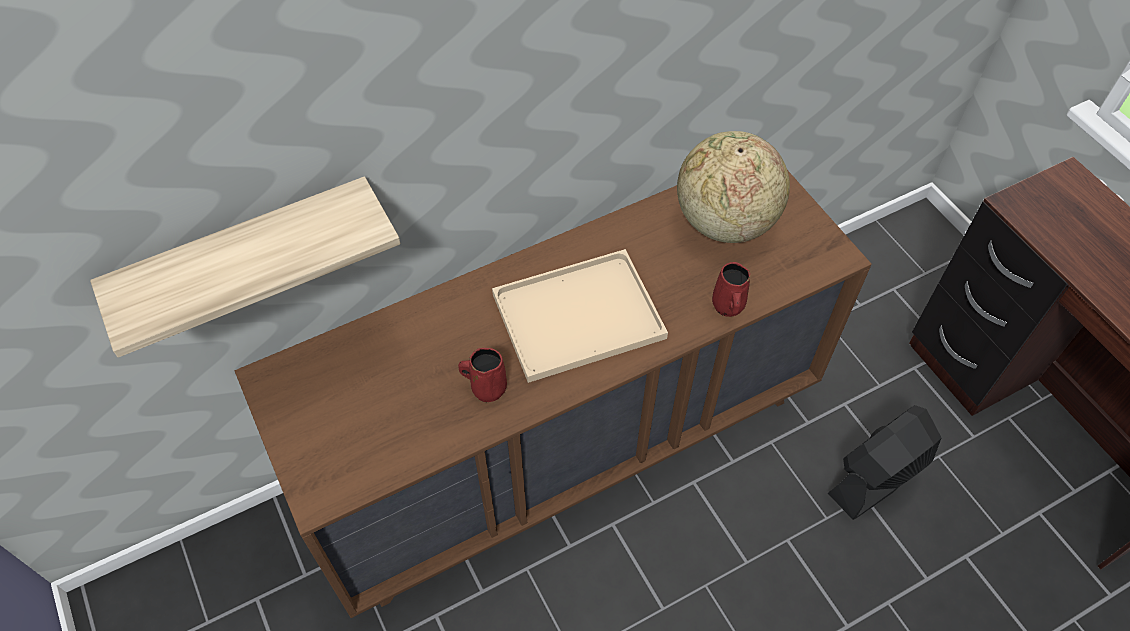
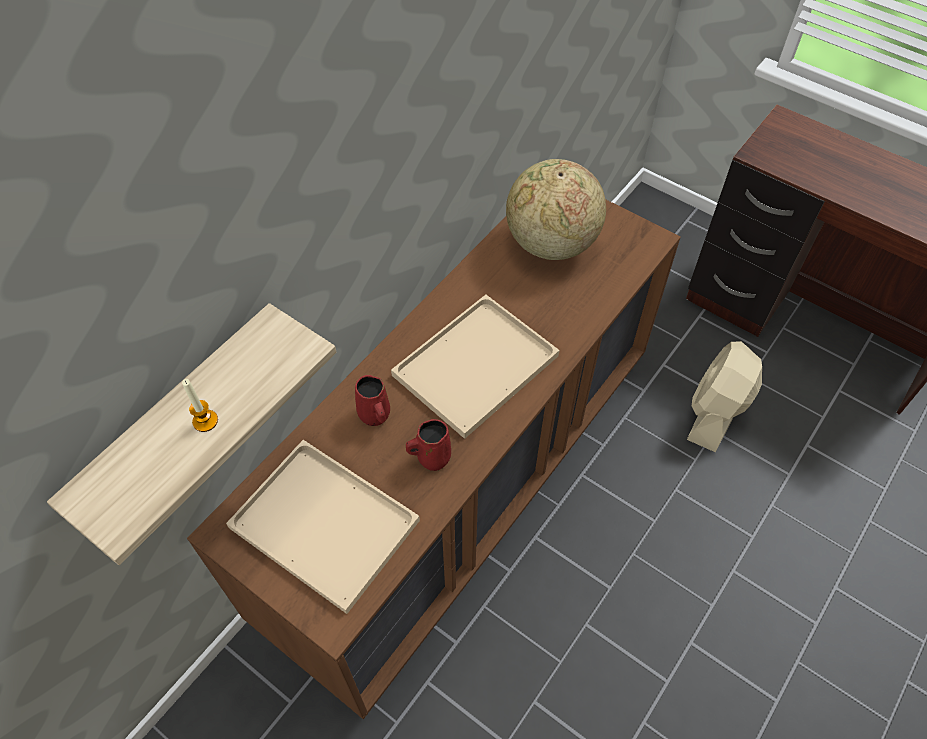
camera: 25 degrees left, 0 degrees up
red mug [712,262,750,317] -> red mug moved to [355,375,390,426]
black fan [828,405,942,520] -> beige fan [687,341,762,452]
none -> candle [182,379,218,432]
none -> beige tray [226,440,420,614]

